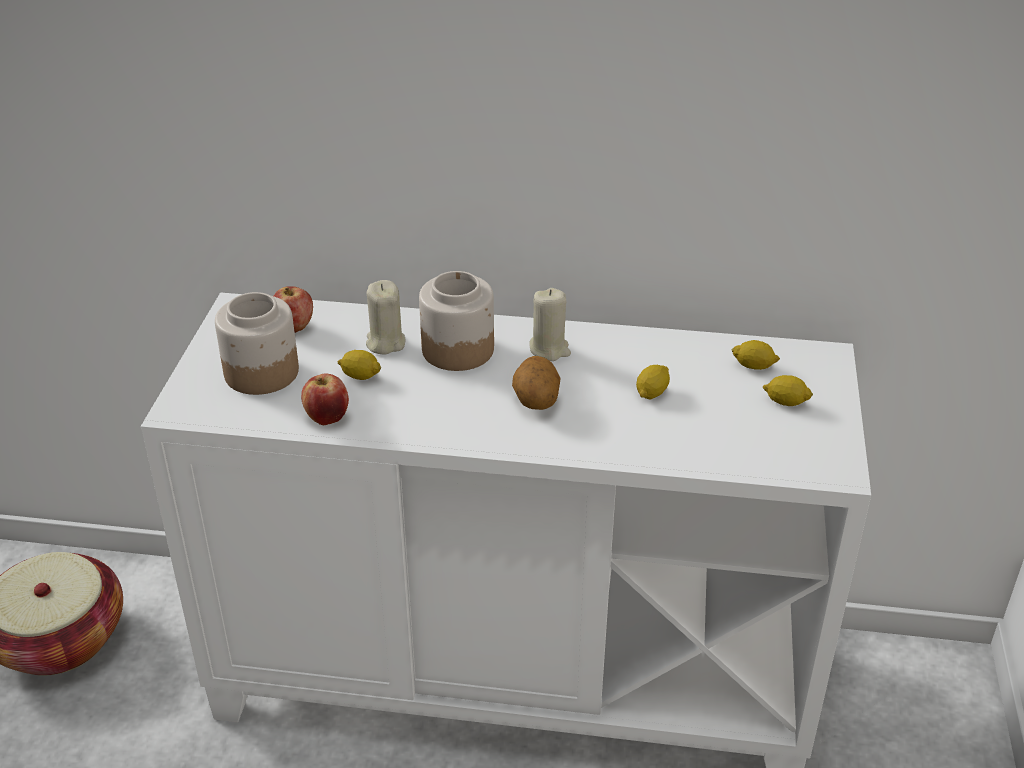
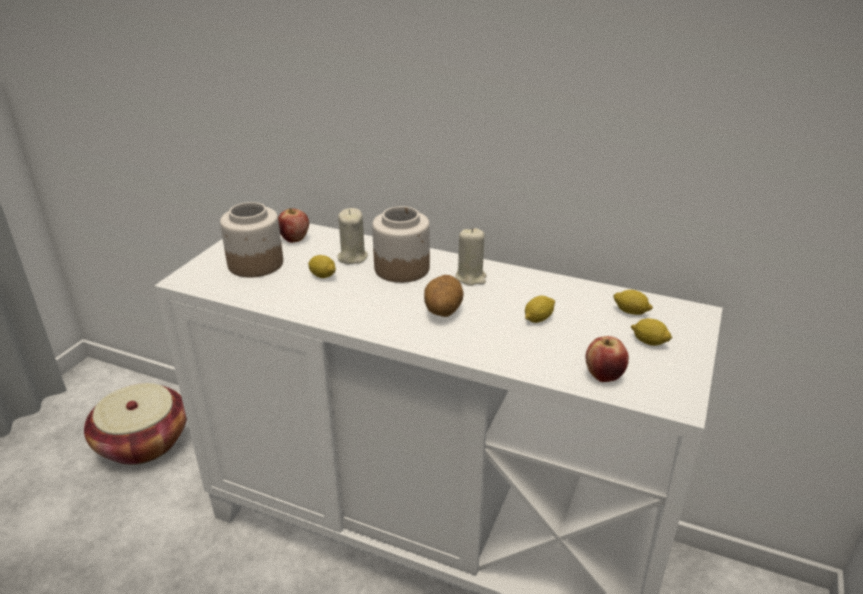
camera: 15 degrees right, 5 degrees down
apple [301,373,349,425] -> apple moved to [585,336,629,382]

